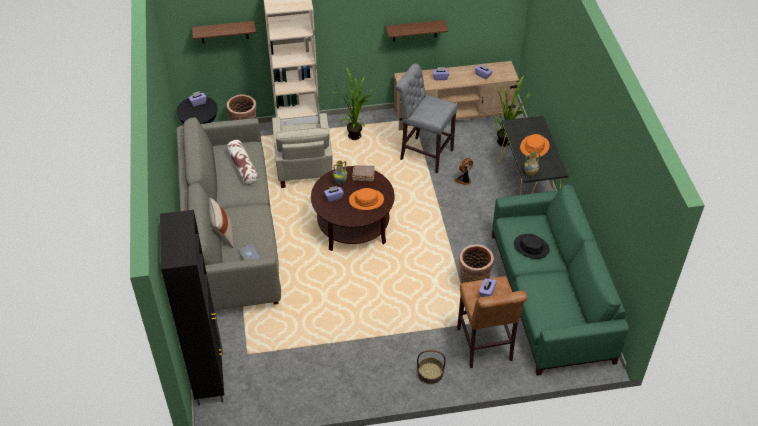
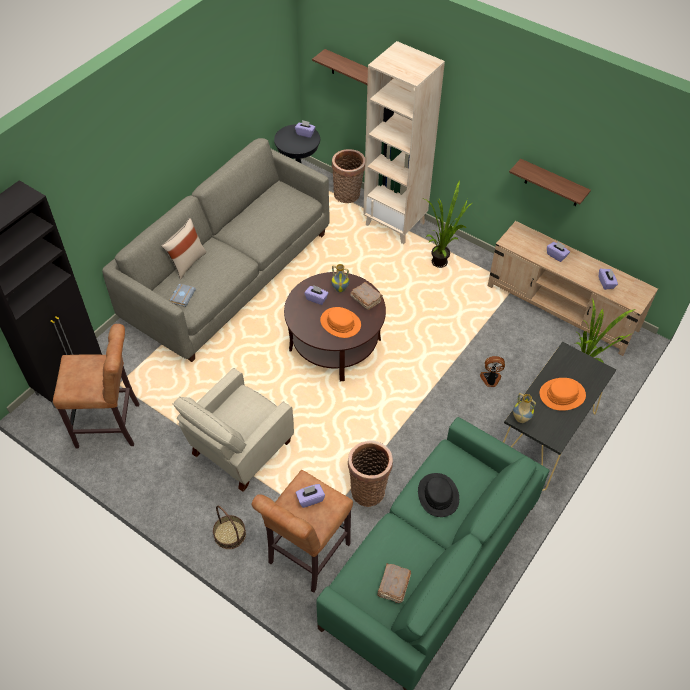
camera: 45 degrees right, 5 degrees up
pillow [227,140,259,185] -> none
beige armchair [272,113,333,188] -> beige armchair moved to [173,368,294,492]
grey stool [396,64,458,173] -> none
none -> brown stool [53,324,139,448]
none -> brown book [377,563,411,603]

